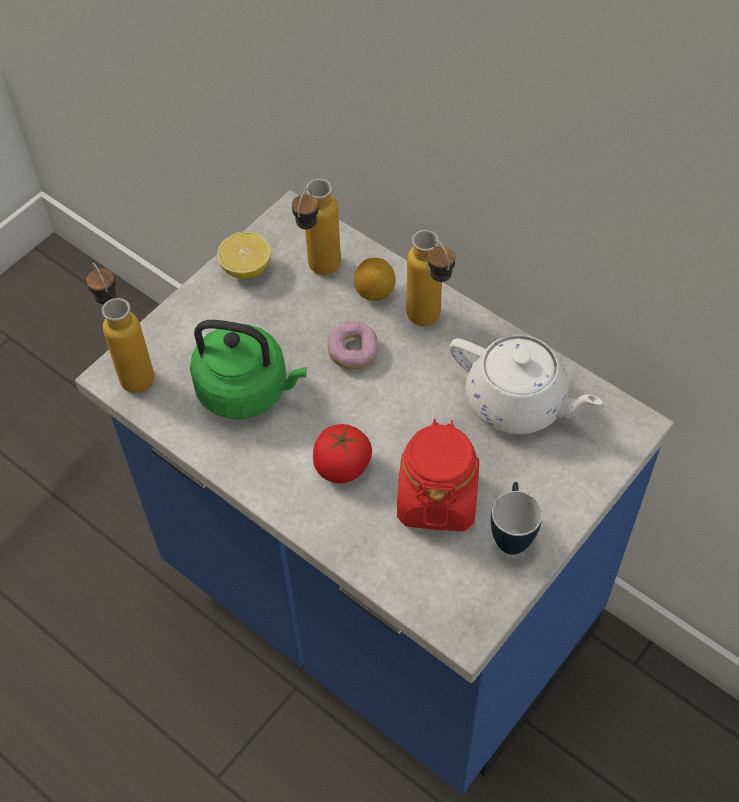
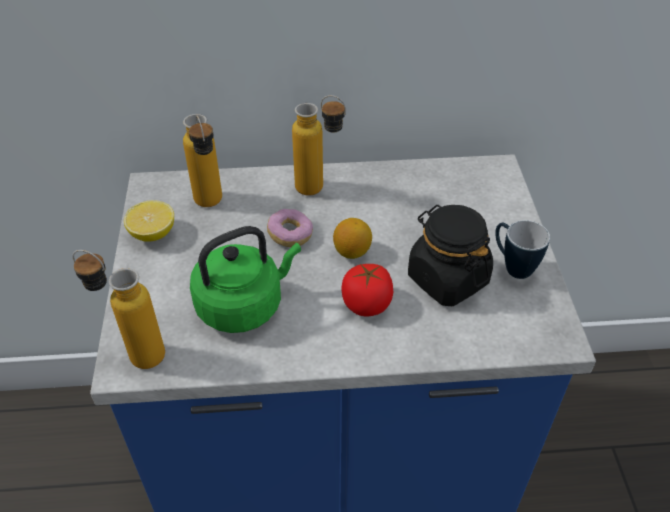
camera: 45 degrees left, 10 degrees down
lemon [354,258,396,301] -> lemon moved to [333,218,372,259]
red jar [397,419,479,531] -> black jar [408,205,493,306]
white teapot [450,335,603,434] -> none

